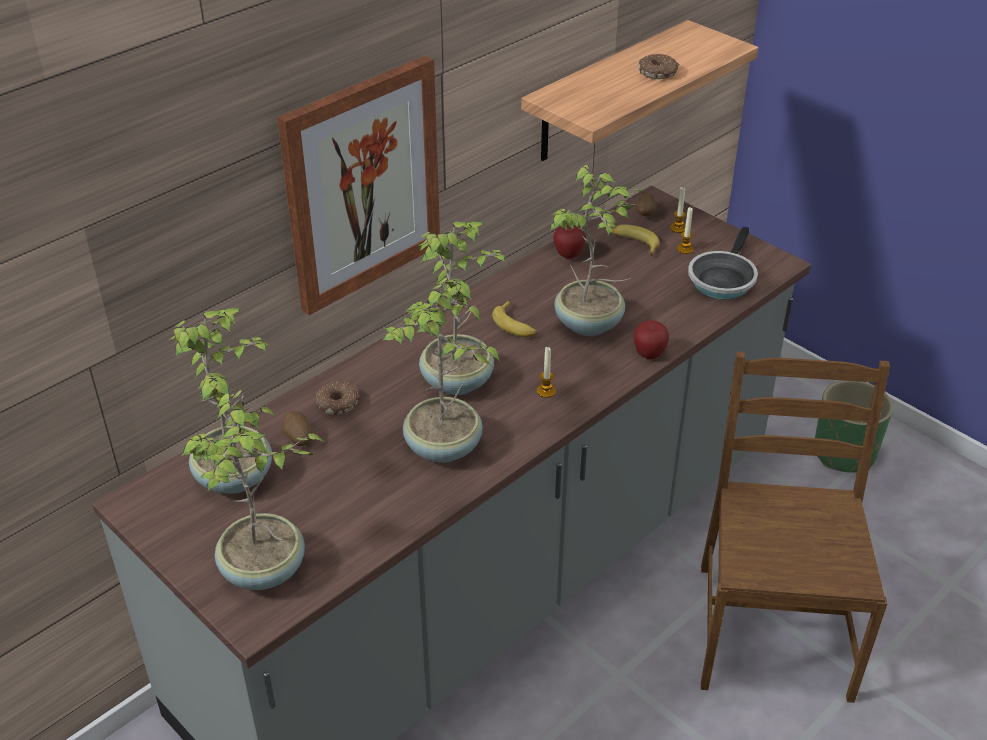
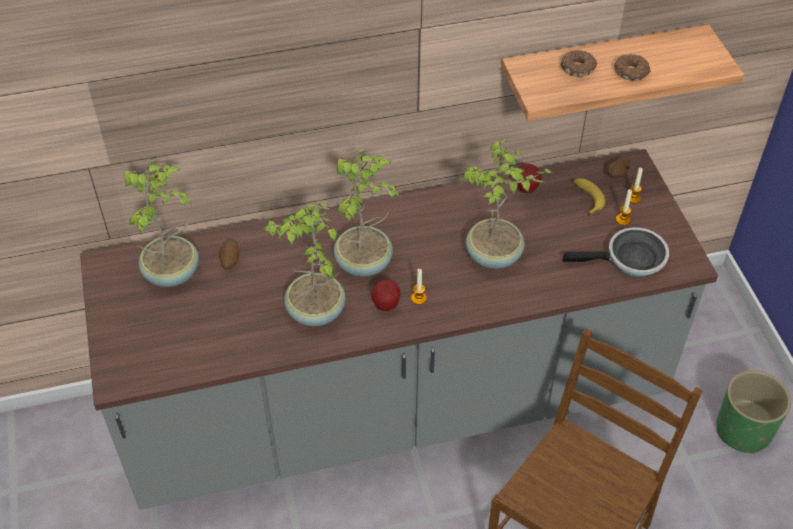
camera: 30 degrees right, 10 degrees up
potted plant [182,390,326,590] -> none
picture [277,56,440,315] -> none
donut [316,381,360,415] -> donut moved to [561,50,597,77]
banana [492,300,538,338] -> none
apple [634,320,669,359] -> apple moved to [371,279,400,311]
frying pan [688,227,758,299] -> frying pan turned 150 degrees counterclockwise [562,227,669,277]

